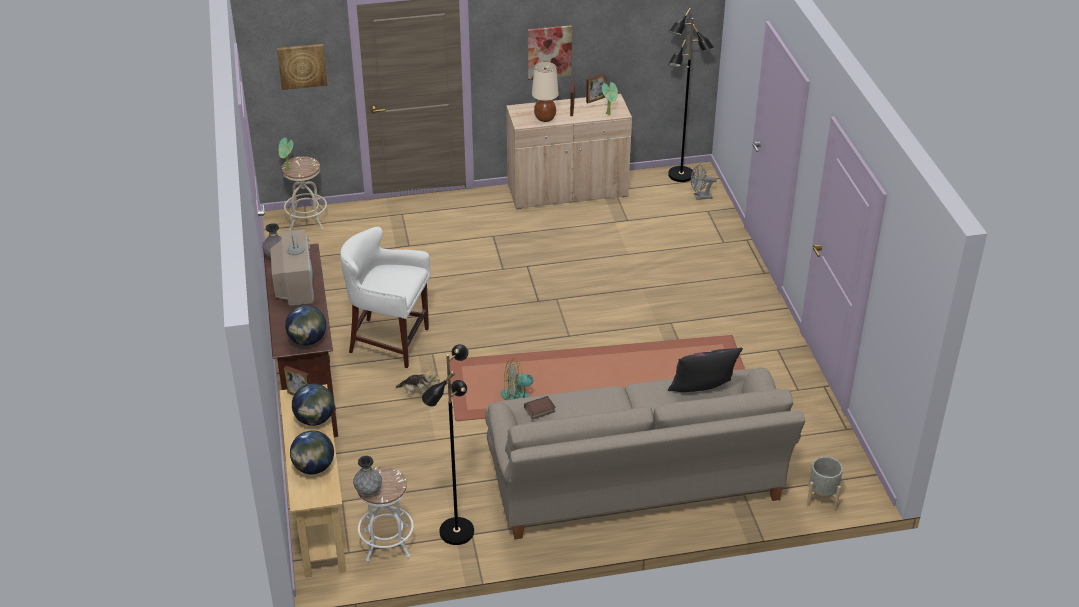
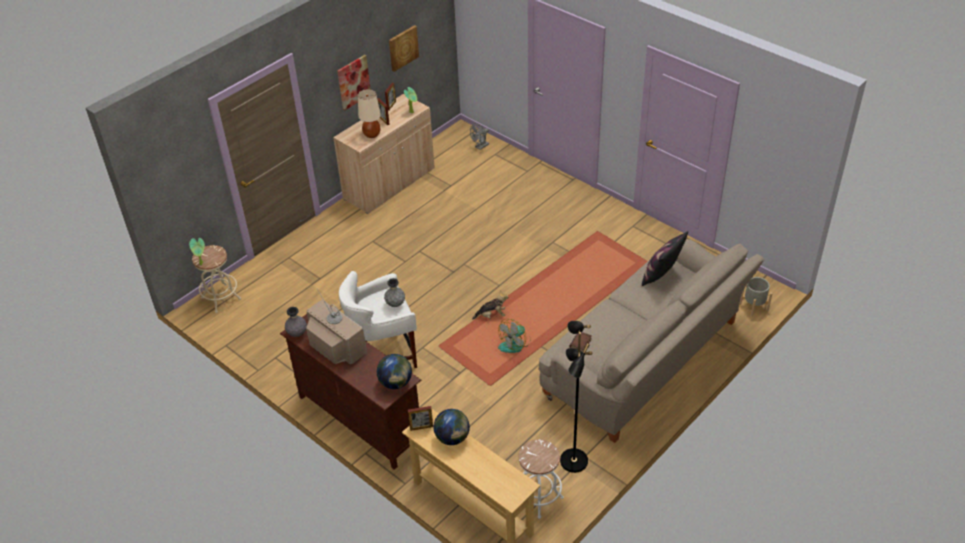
camera: 35 degrees left, 5 degrees up
picture [277,44,328,90] -> picture moved to [389,25,419,72]
globe [290,430,334,474] -> none
grey vase [353,456,382,496] -> grey vase moved to [384,278,405,307]
plush toy [396,367,440,395] -> plush toy moved to [472,290,508,320]
black floor lamp [668,8,714,182] -> none

